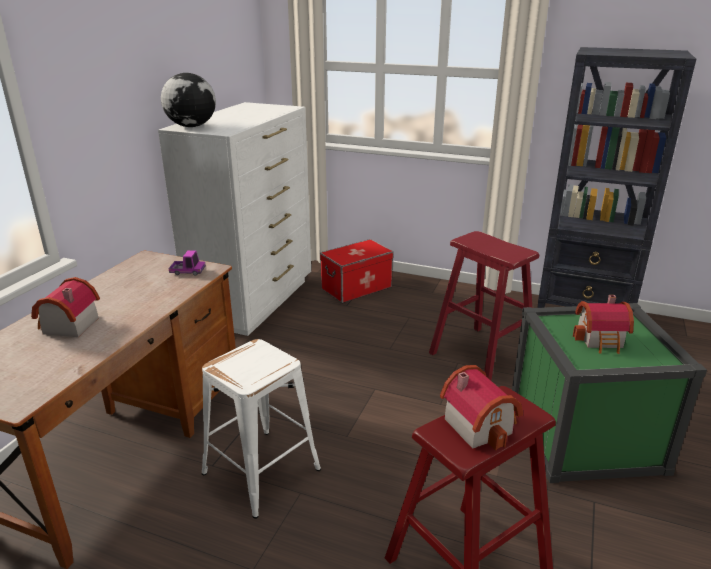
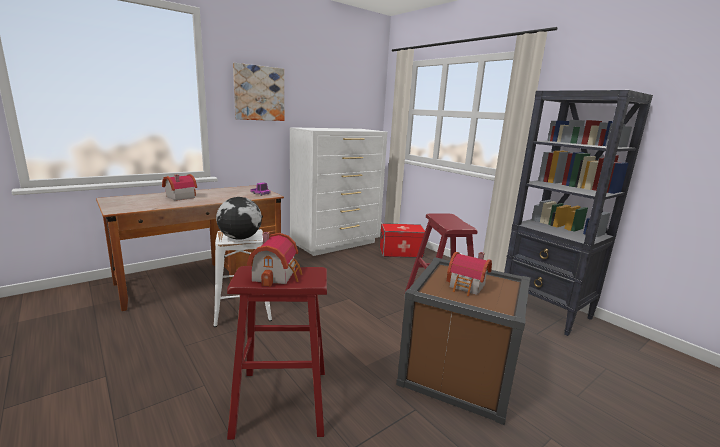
camera: 30 degrees right, 10 degrees down
globe [161,73,216,127] -> globe moved to [216,197,262,240]
green storage box [512,303,707,483] -> brown storage box [396,257,531,425]
none -> picture [233,63,284,121]

